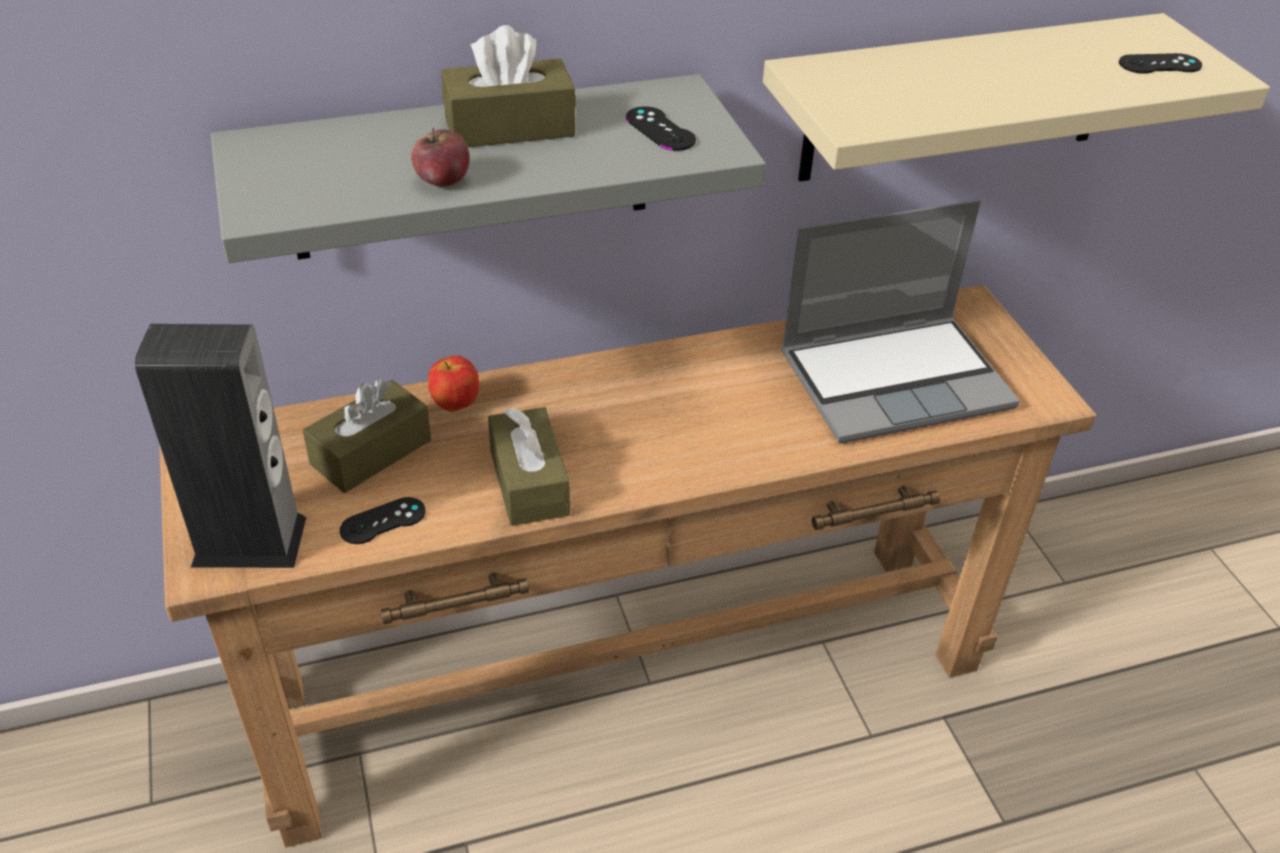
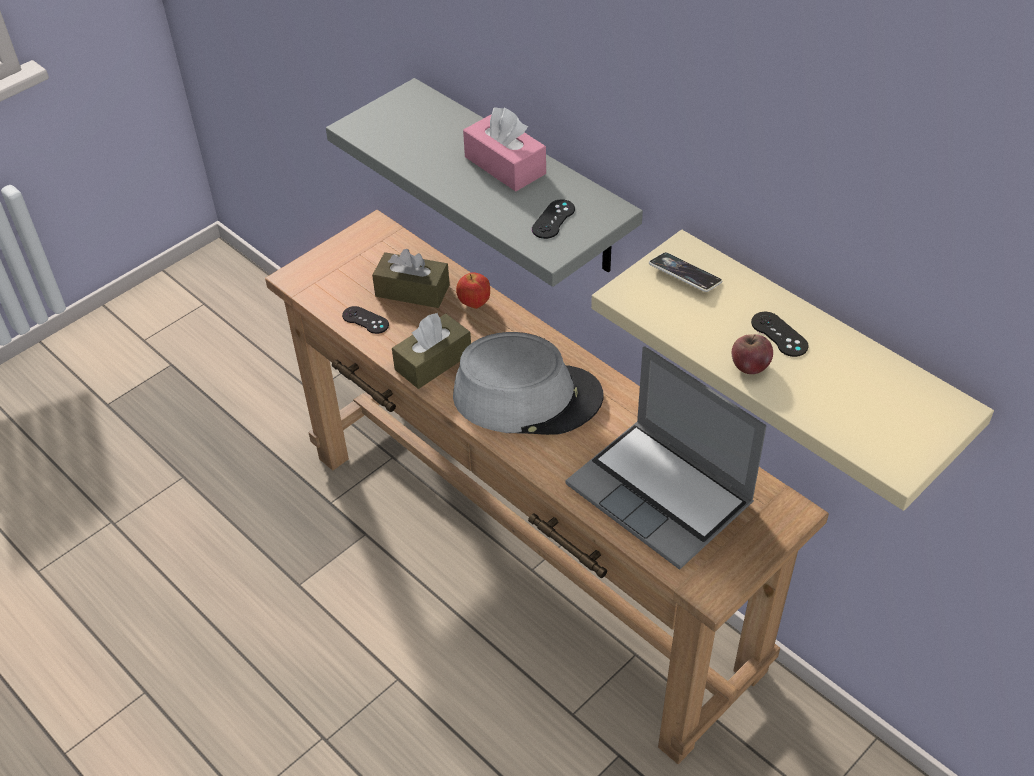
camera: 65 degrees right, 5 degrees up
speaker [135,324,307,568] -> none
apple [411,128,470,187] -> apple moved to [732,334,773,374]
brown tissue box [441,25,576,147] -> pink tissue box [463,107,546,191]
black game controller [1119,53,1202,74] -> black game controller moved to [751,312,809,357]
none -> grey hat [453,332,604,435]
none -> phone [649,252,722,292]

